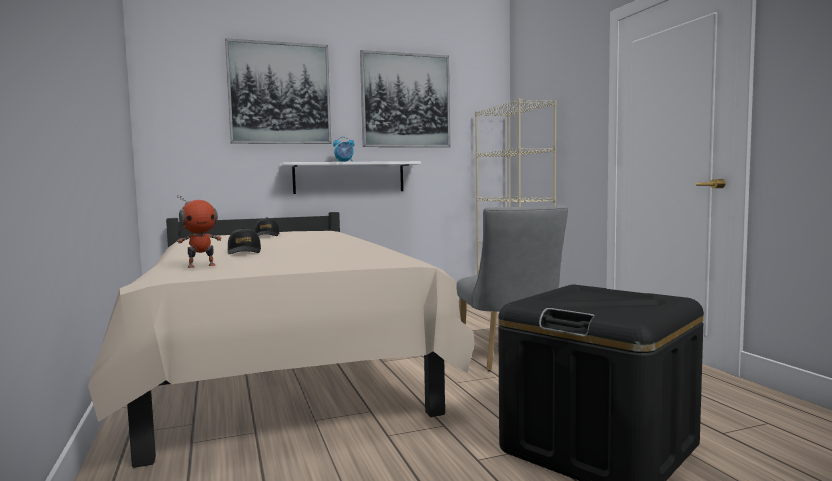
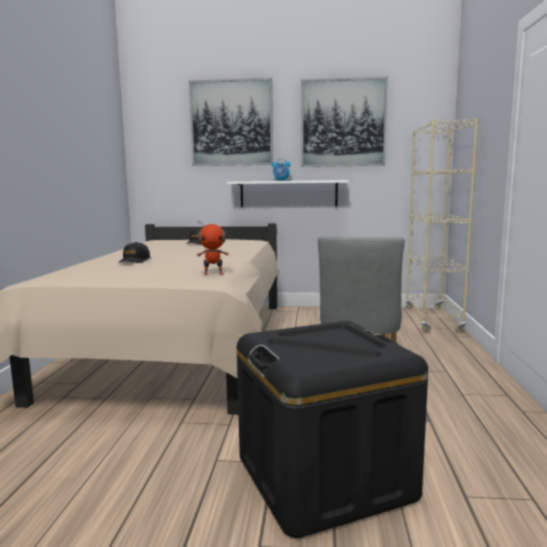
camera: 25 degrees right, 5 degrees up
toy robot [177,196,222,268] -> toy robot moved to [197,220,229,275]

